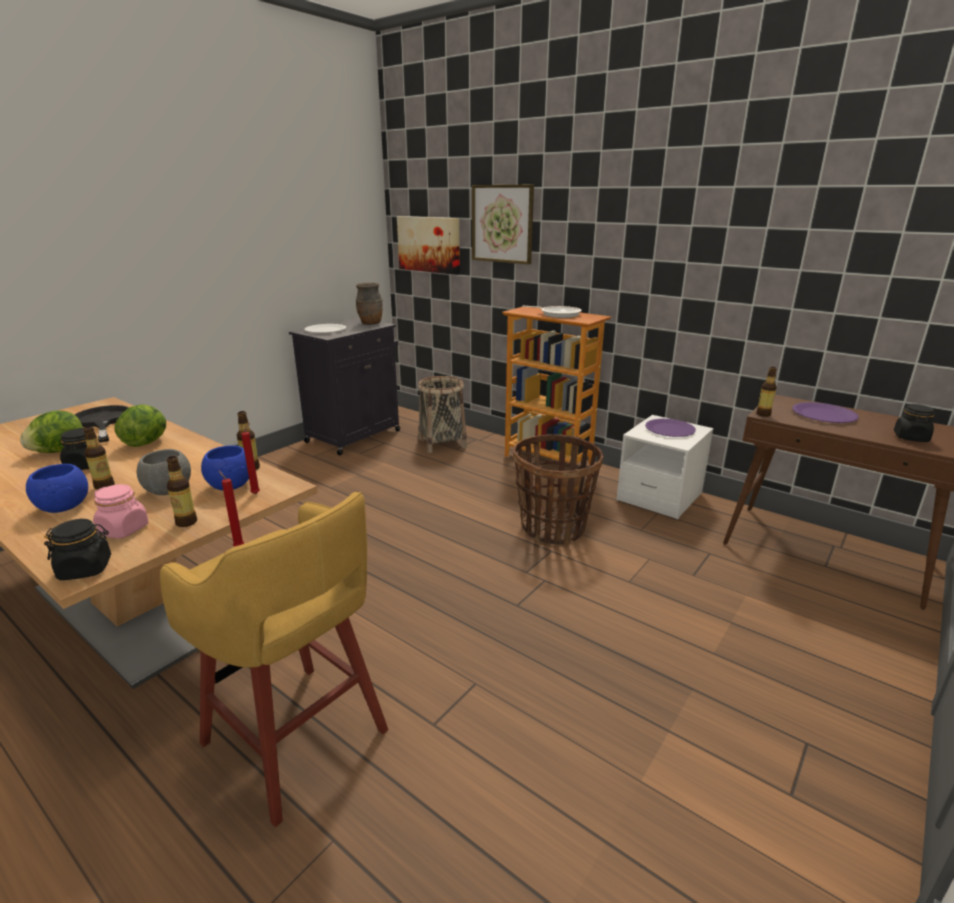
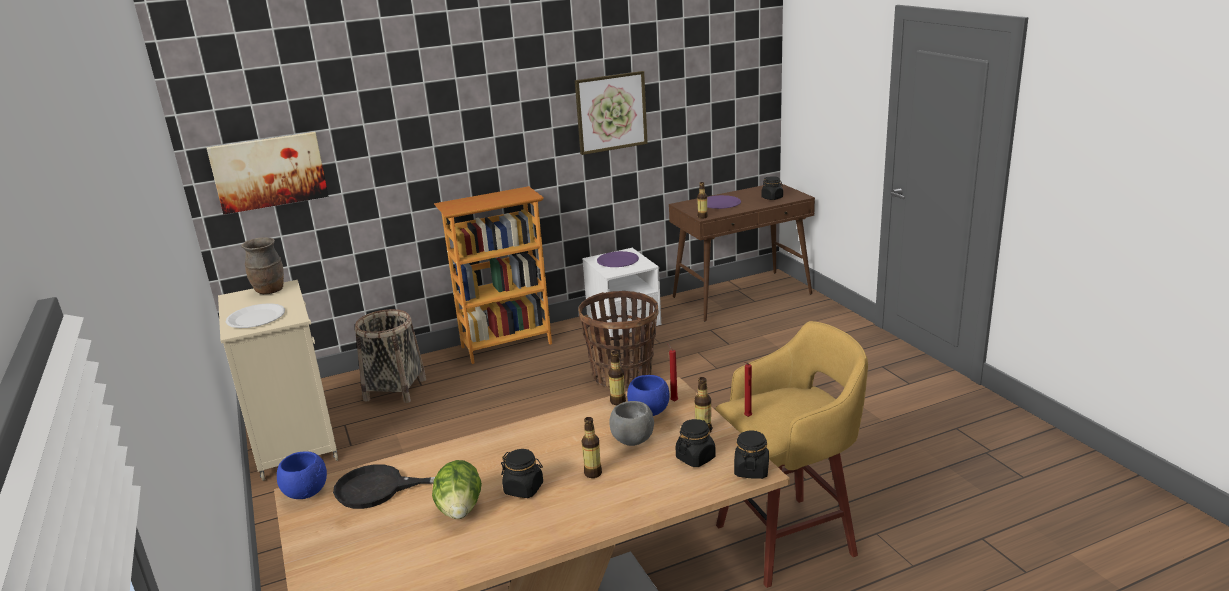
camera: 60 degrees left, 0 degrees up
blue bowl [26,464,88,513] -> blue bowl moved to [277,451,327,499]
pink jar [93,484,149,539] -> black jar [676,419,716,467]
lettuce [114,404,166,447] -> none
black cabinet [289,318,400,455] -> beige cabinet [218,280,338,481]
picture [472,185,534,264] -> picture moved to [575,71,648,155]
frying pan [522,306,582,318] -> none

